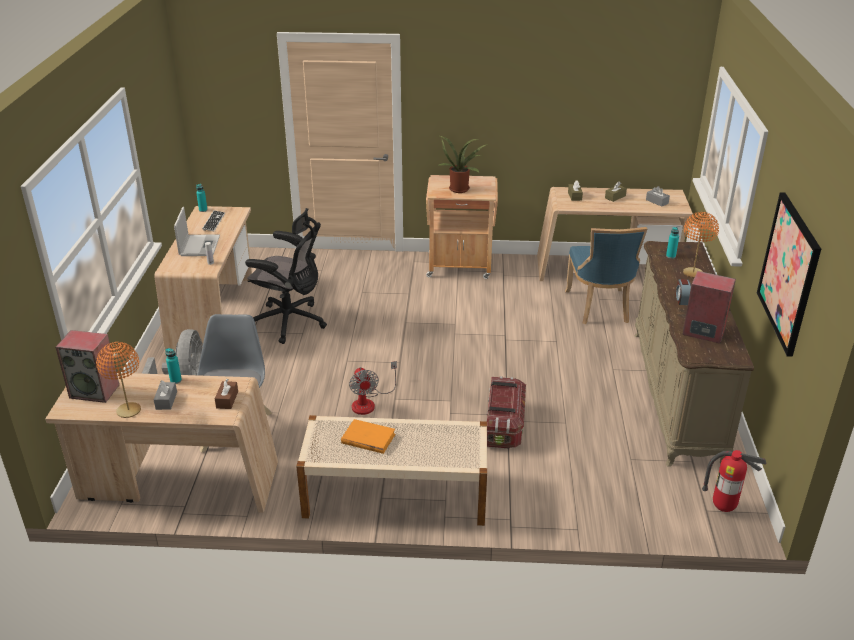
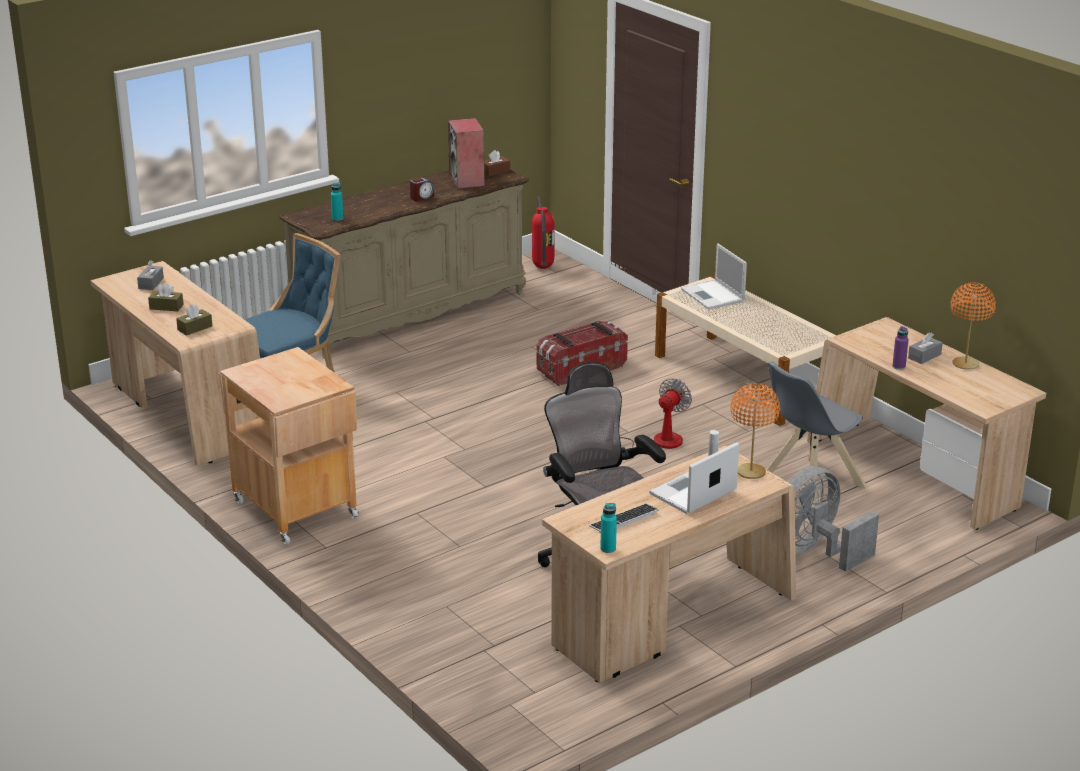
camera: 130 degrees left, 5 degrees down
speaker [55,330,119,403] -> none
turquoise bottle [165,348,182,384] -> purple bottle [892,326,909,370]
brown tissue box [215,379,238,409] -> brown tissue box moved to [484,150,510,176]
orange book [341,419,395,454] -> none
potted plant [439,136,488,193] -> none
orange table lamp [683,212,719,278] -> orange table lamp moved to [730,383,780,479]
picture [757,192,821,357] -> none
none -> laptop [681,243,747,310]

